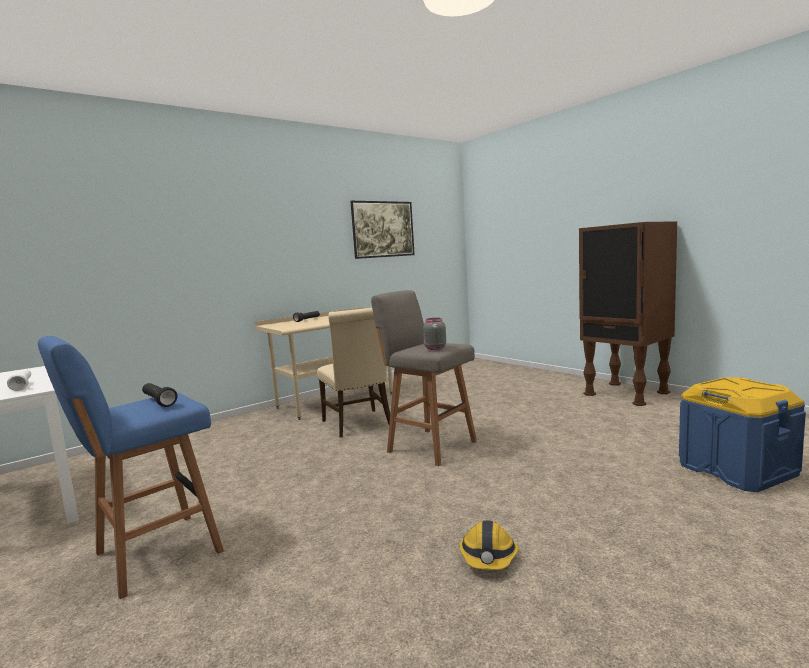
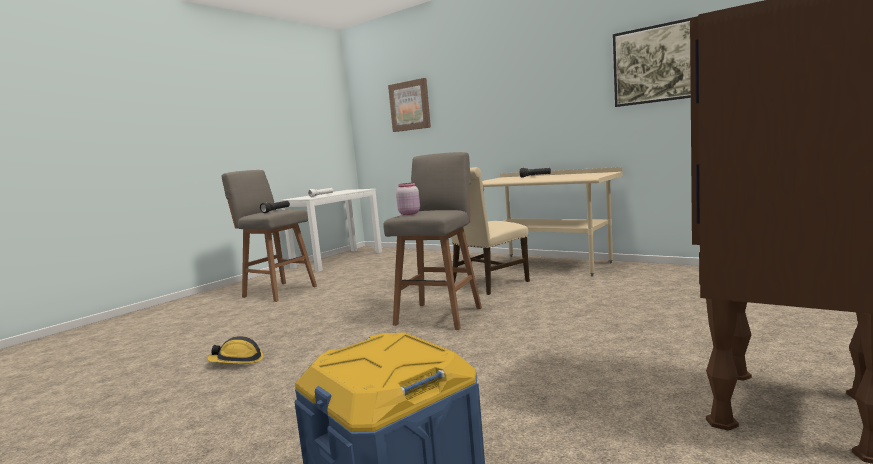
camera: 75 degrees right, 0 degrees up
blue stool [38,336,224,599] -> grey stool [222,170,317,302]
grey jar [423,318,446,350] -> pink jar [396,183,420,215]
none -> picture [388,78,431,132]

